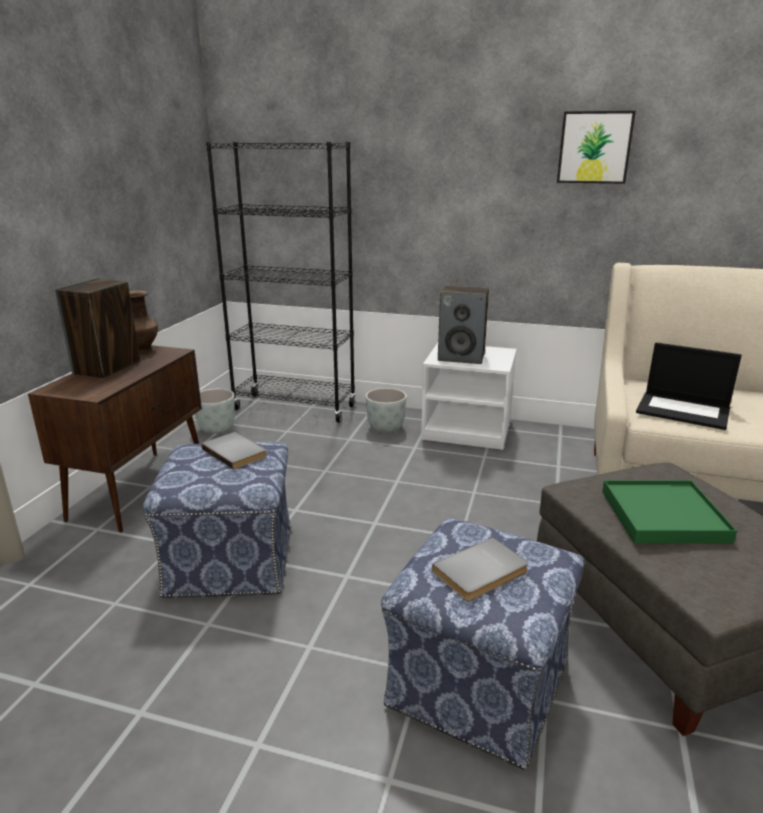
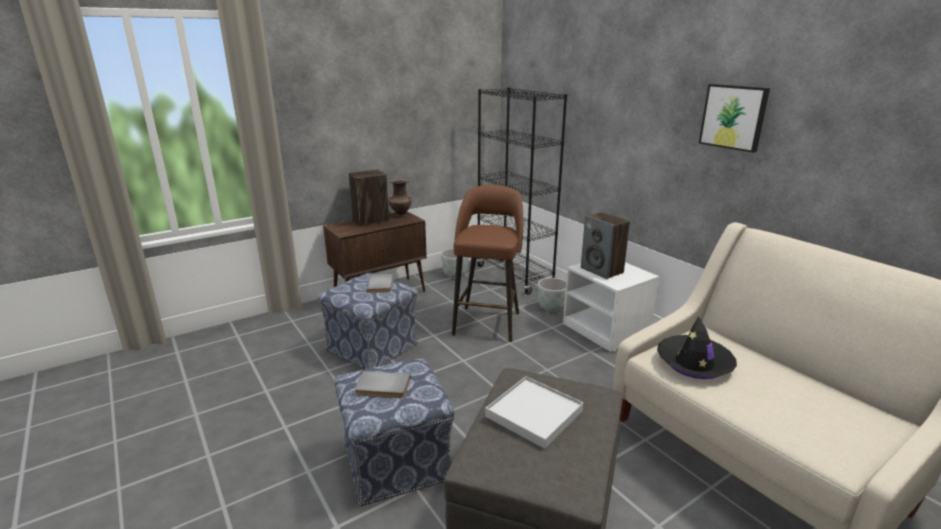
camera: 40 degrees right, 0 degrees up
green tray [602,480,737,544] -> white tray [485,376,583,449]
laptop [636,342,742,430] -> black hat [657,316,737,379]
none -> brown stool [452,185,523,342]

